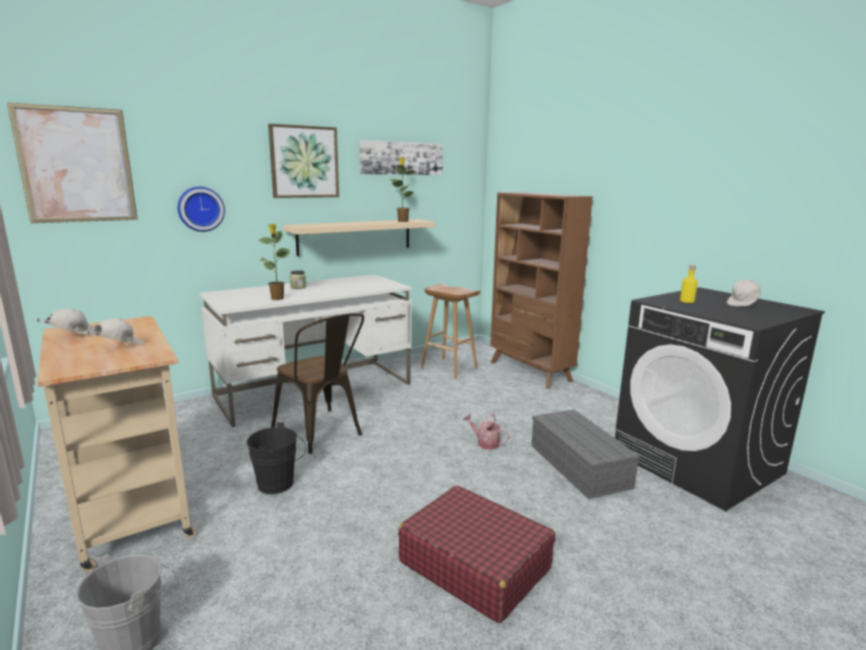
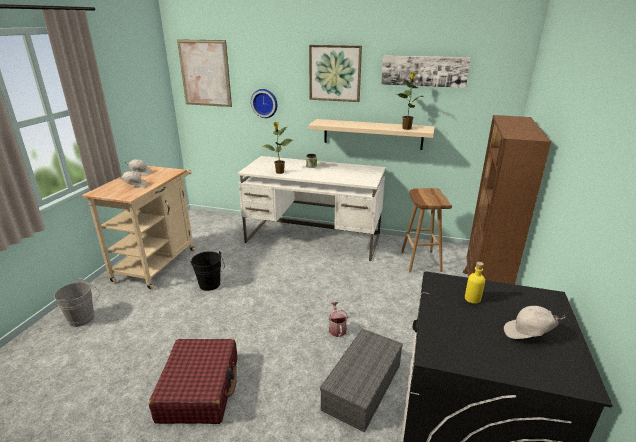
camera: 50 degrees right, 10 degrees up
brown chair [271,313,364,454] -> none

